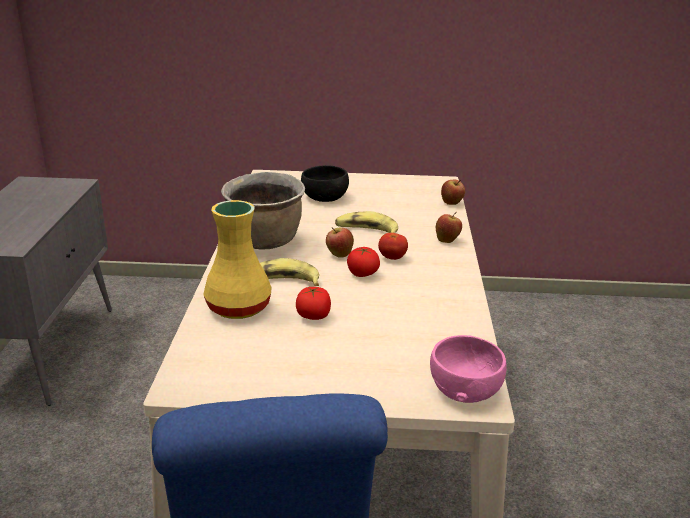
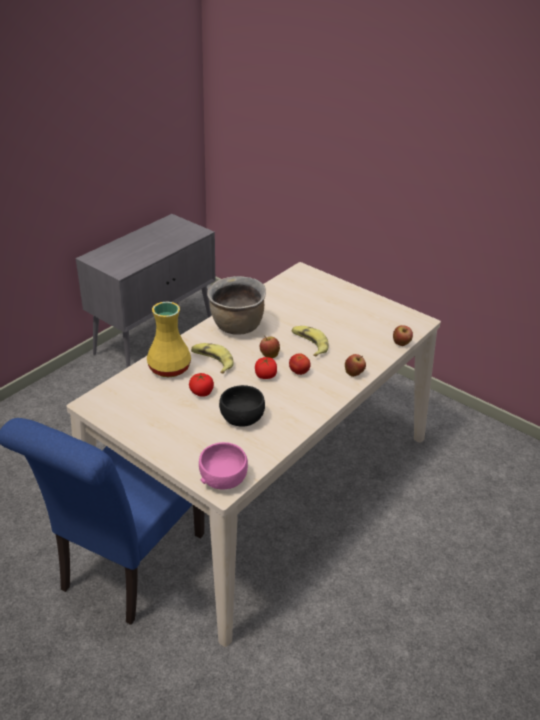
camera: 35 degrees right, 10 degrees up
black bowl [301,165,349,202] -> black bowl moved to [219,385,265,427]

